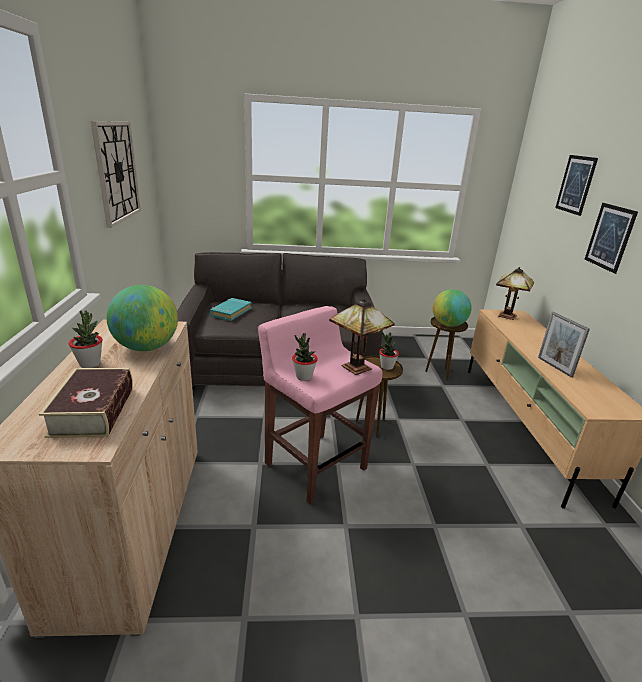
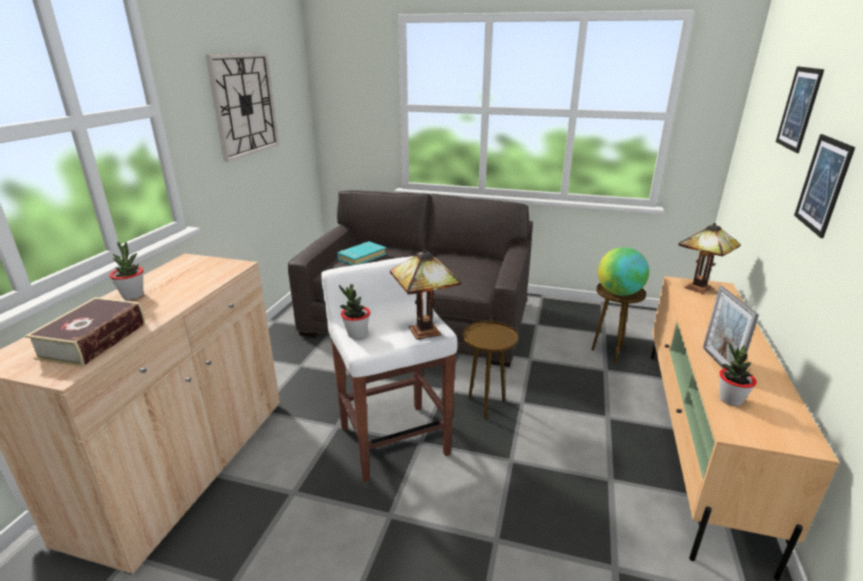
camera: 20 degrees right, 0 degrees up
globe [106,285,178,351] -> none
pink stool [258,306,382,505] -> white stool [321,256,457,482]
potted plant [379,332,399,370] -> potted plant moved to [719,343,757,406]

